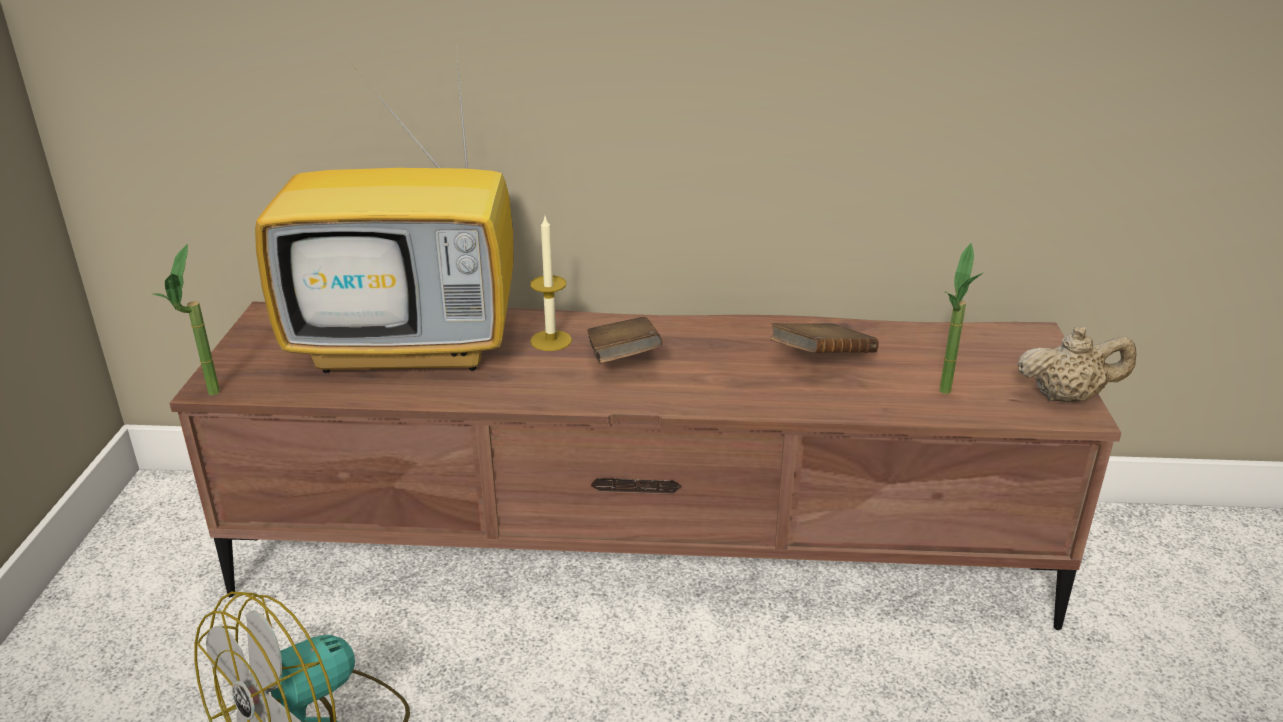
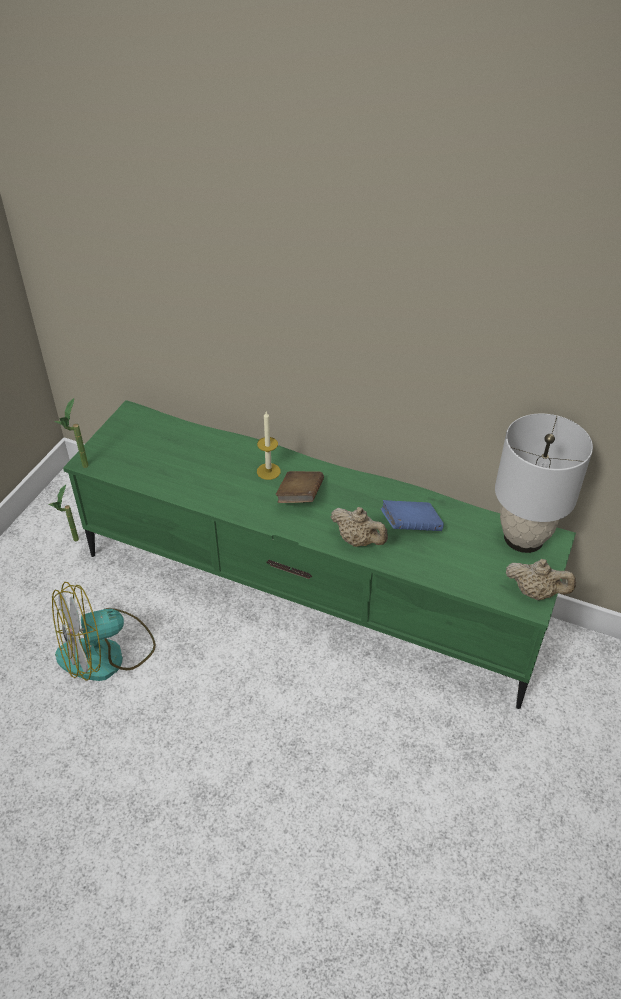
camera: 20 degrees right, 15 degrees up
brown tv stand [169,302,1121,630] -> green tv stand [63,400,576,709]
television [255,37,514,373] -> none
brown book [770,323,879,353] -> blue book [381,500,444,531]
potted plant [939,243,984,394] -> potted plant moved to [48,485,79,542]
none -> beige teapot [331,507,388,547]
none -> white table lamp [495,414,593,553]

